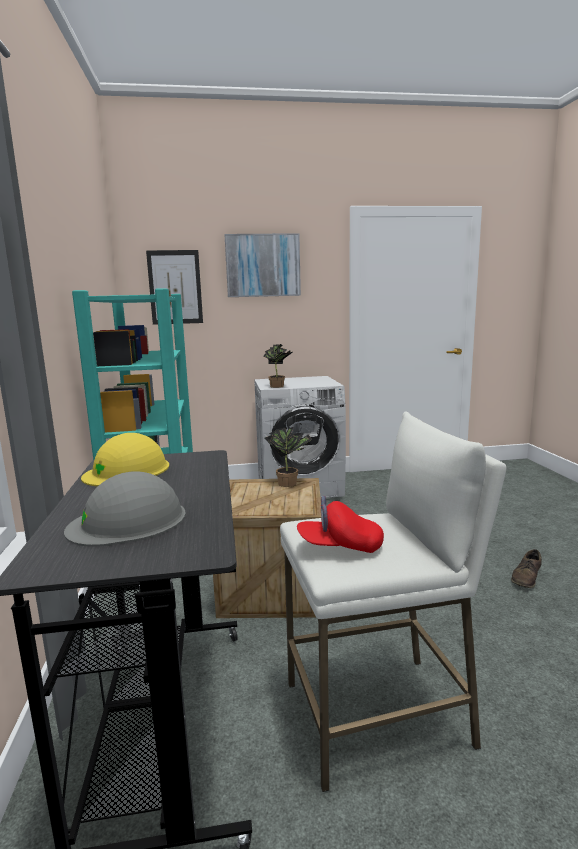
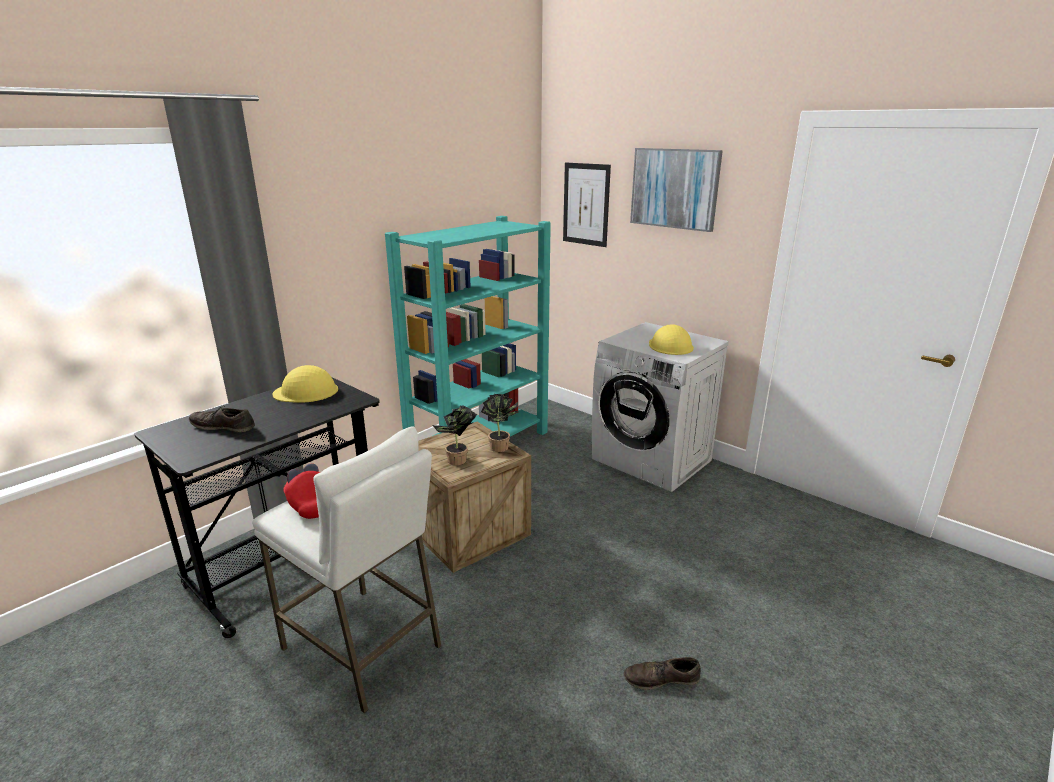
camera: 50 degrees right, 10 degrees up
grey hard hat [64,472,186,547] -> brown shoe [189,406,255,432]
potted plant [263,344,292,388] -> potted plant moved to [432,405,478,465]
none -> yellow hard hat [649,324,694,355]

